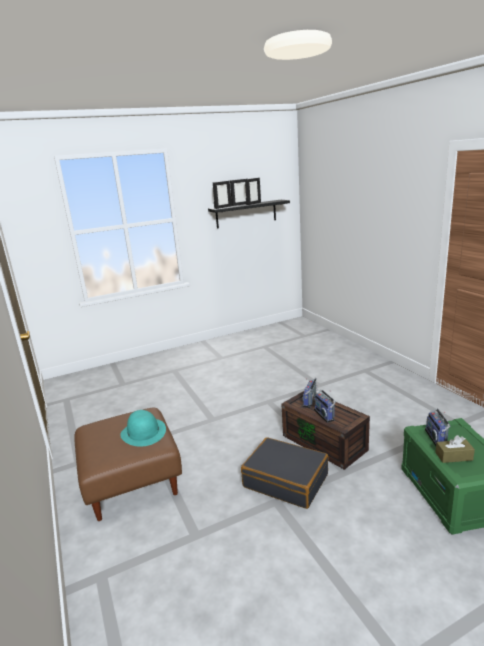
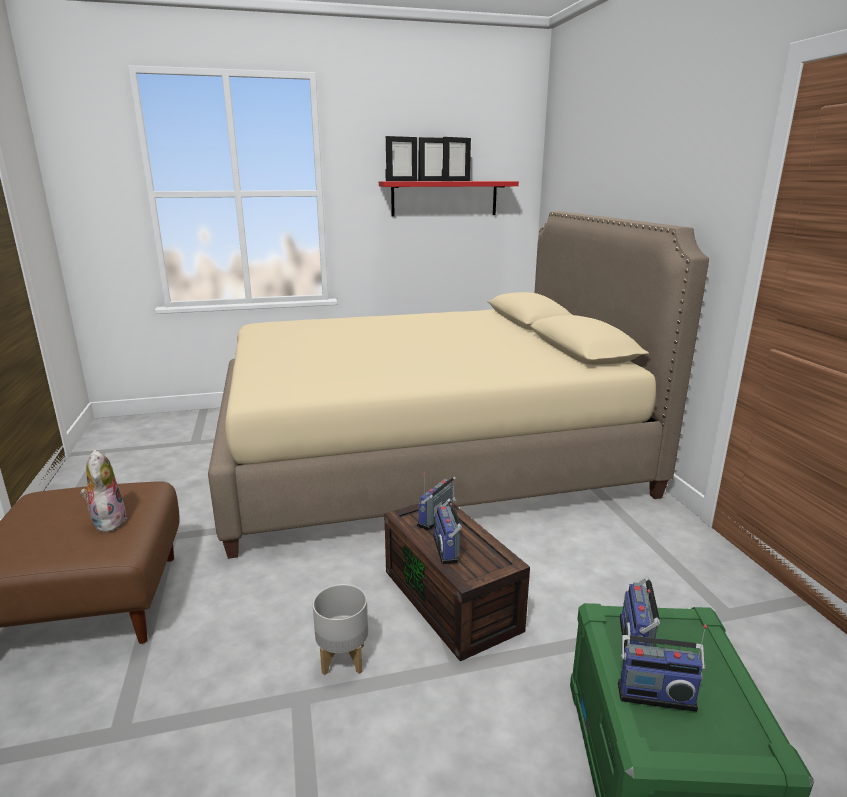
camera: 10 degrees right, 0 degrees up
turquoise hat [120,410,166,447] -> plush toy [80,450,127,532]
black shelf [208,200,290,228] -> red shelf [379,181,519,217]
black suitcase [241,437,329,509] -> grey planter [313,584,368,675]
brown tissue box [435,435,475,463] -> radio [618,625,707,712]
none -> beige bed [208,211,709,559]

